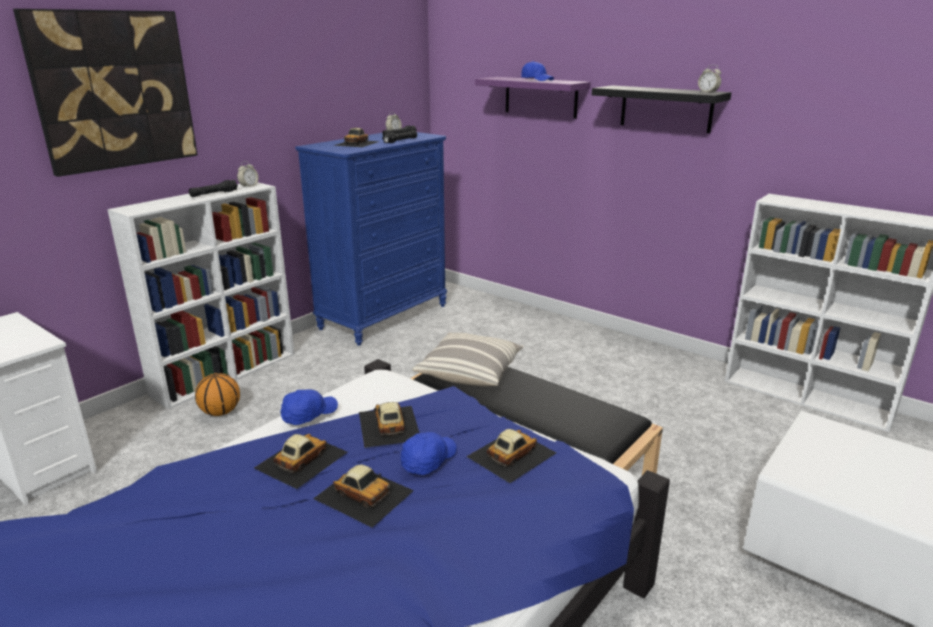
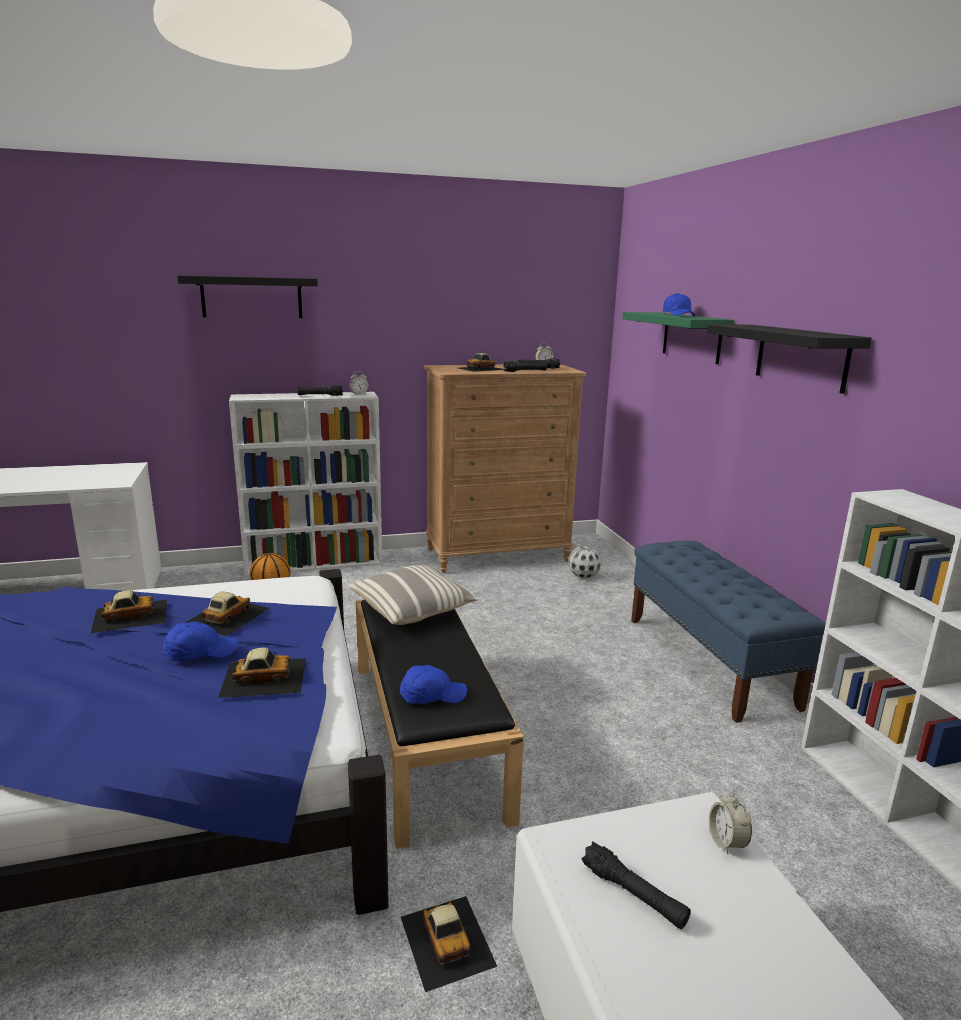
camera: 35 degrees right, 5 degrees down
picture [13,9,198,177] -> black shelf [177,275,318,318]
blue cap [280,389,338,425] -> blue cap moved to [400,665,467,704]
blue dresser [295,132,447,346] -> brown dresser [424,364,586,573]
toy car [313,465,414,528] -> toy car moved to [401,896,497,992]
purple shelf [475,77,591,119] -> green shelf [622,312,735,364]
alarm clock [698,65,721,93] -> alarm clock moved to [709,792,752,855]
none -> football [568,545,602,579]
none -> black flashlight [581,841,691,929]
none -> blue bench [631,541,826,723]

